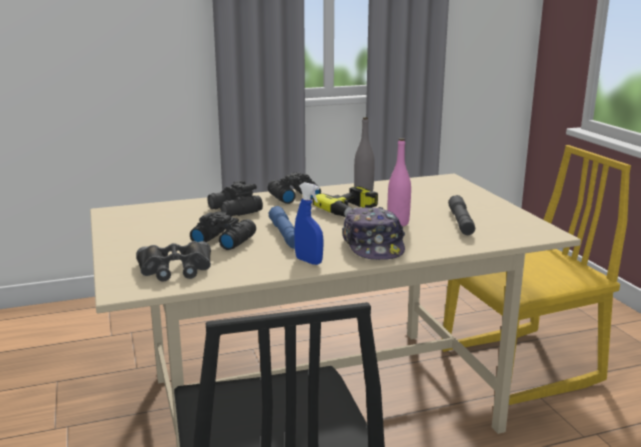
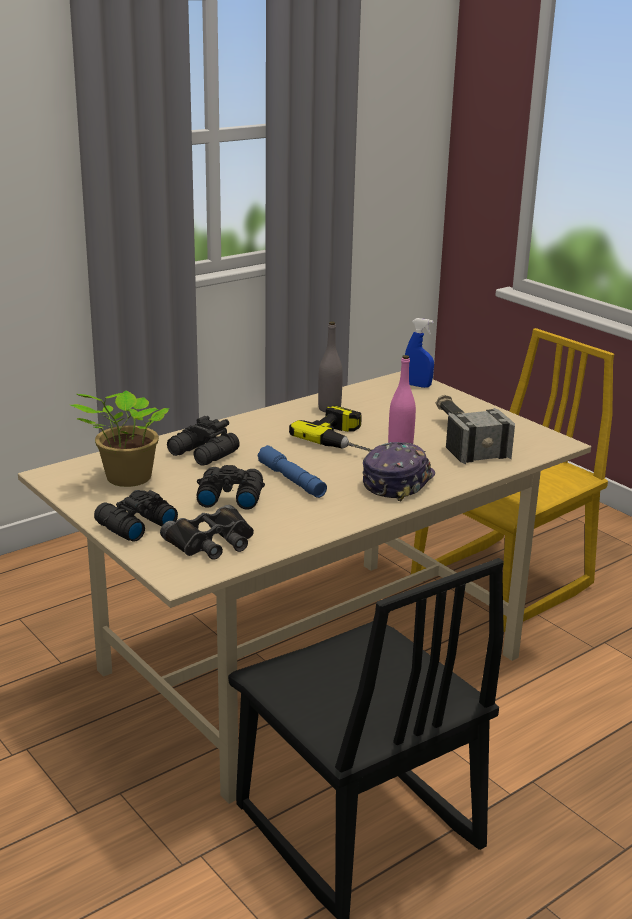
camera: 20 degrees left, 5 degrees up
black binoculars [268,172,321,204] -> black binoculars moved to [94,490,178,542]
blue spray bottle [294,182,323,265] -> blue spray bottle moved to [405,318,434,388]
cap [342,207,405,260] -> cap turned 120 degrees counterclockwise [362,442,435,501]
grey flashlight [448,195,475,235] -> hammer [436,395,515,464]
none -> potted plant [71,391,169,487]

